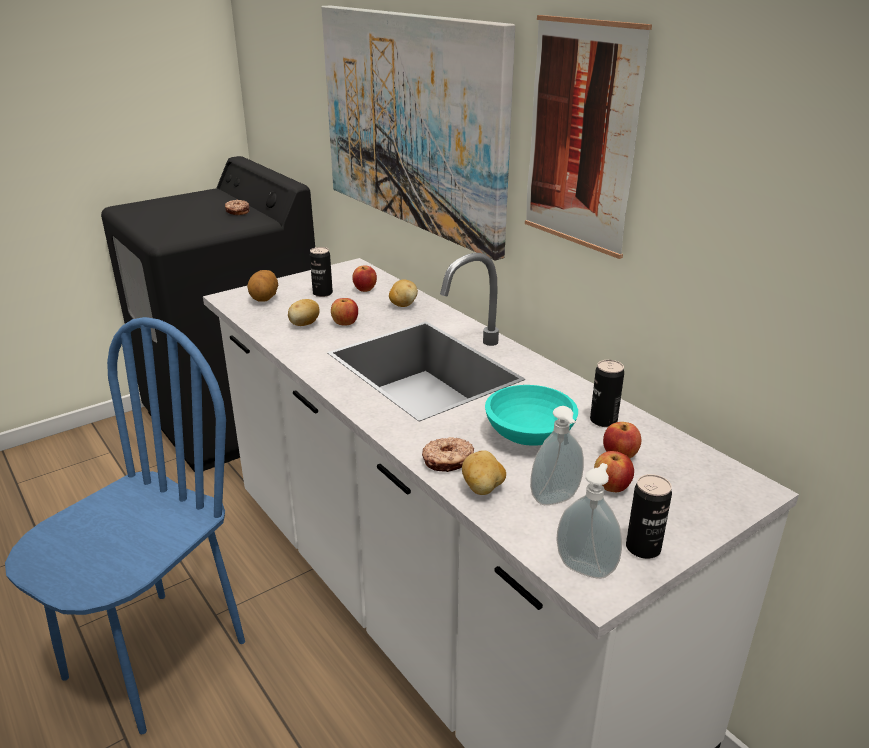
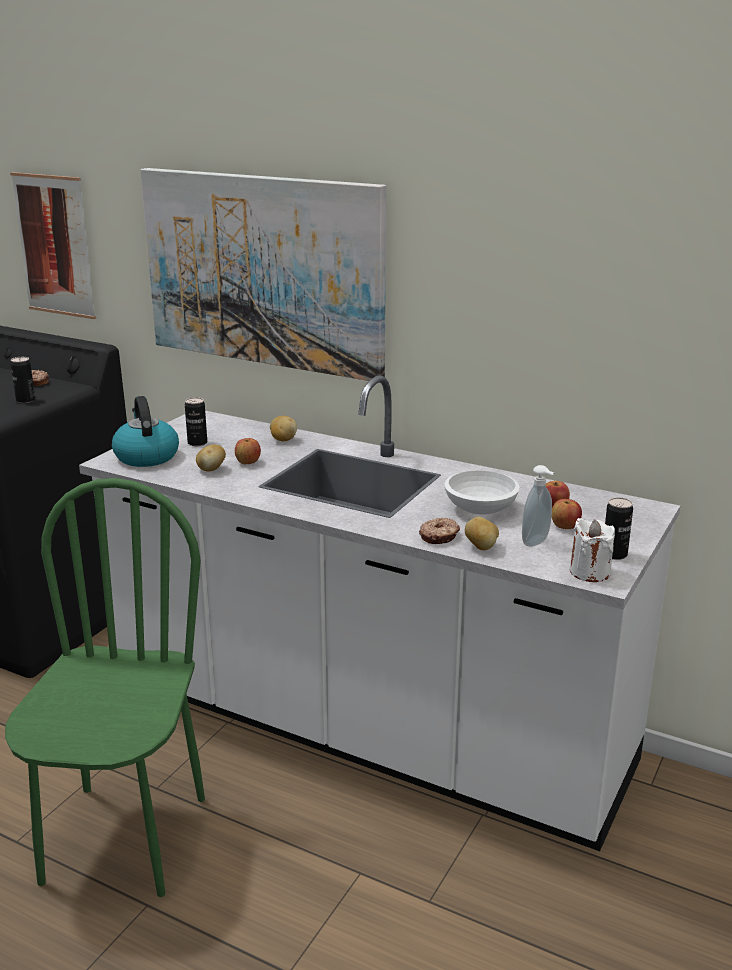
camera: 25 degrees left, 5 degrees down
blue chair [5,317,245,734] -> green chair [5,478,205,897]
potato [247,270,278,302] -> kettle [112,396,179,467]
apple [352,265,377,292] -> none
turquoise bowl [485,385,578,446] -> white bowl [444,470,520,515]
picture [525,15,652,259] -> picture moved to [10,172,96,319]
soap dispenser [556,463,622,579] -> white candle [570,518,615,582]
can [590,360,624,427] -> can moved to [10,357,35,403]

